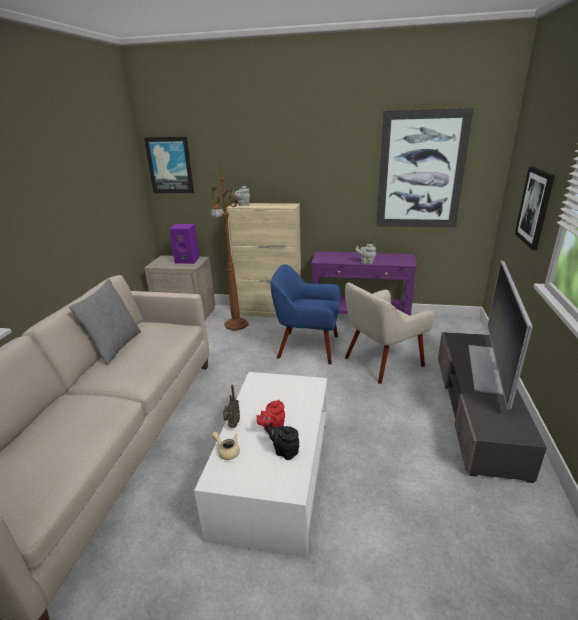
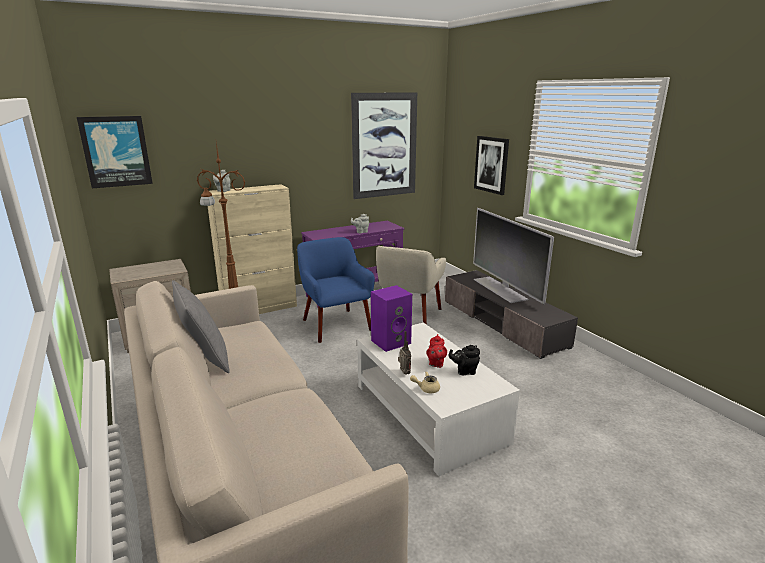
camera: 40 degrees left, 5 degrees down
purple speaker [169,224,199,264] -> purple speaker moved to [371,285,412,352]
blue armchair [271,264,340,365] -> blue armchair turned 90 degrees clockwise [297,237,375,343]

